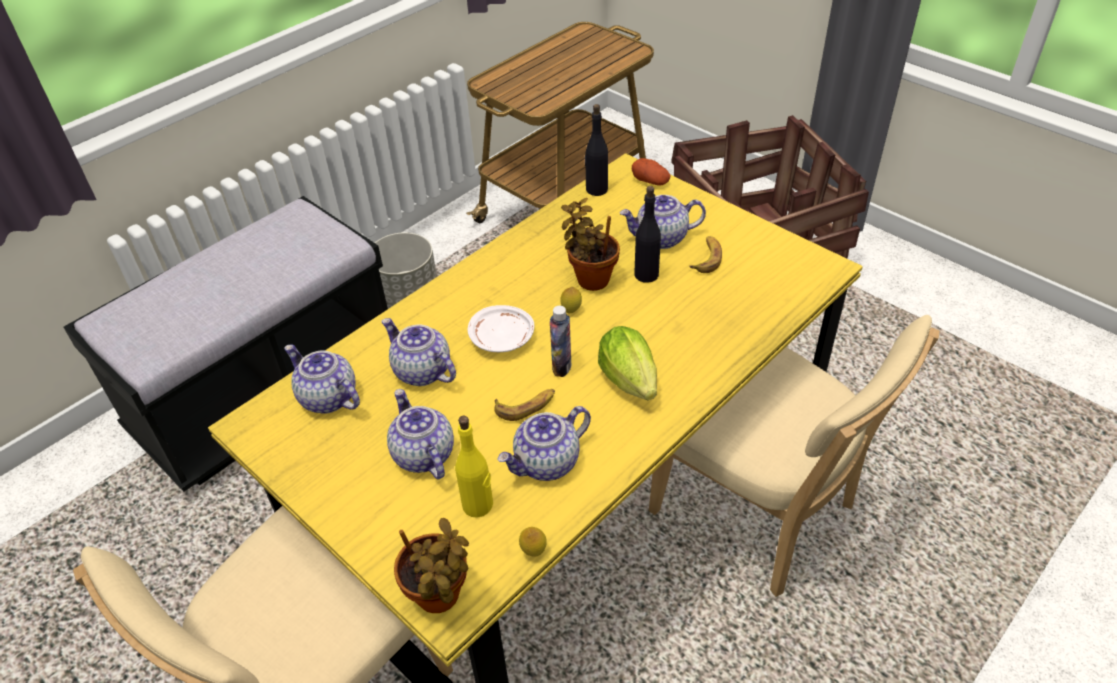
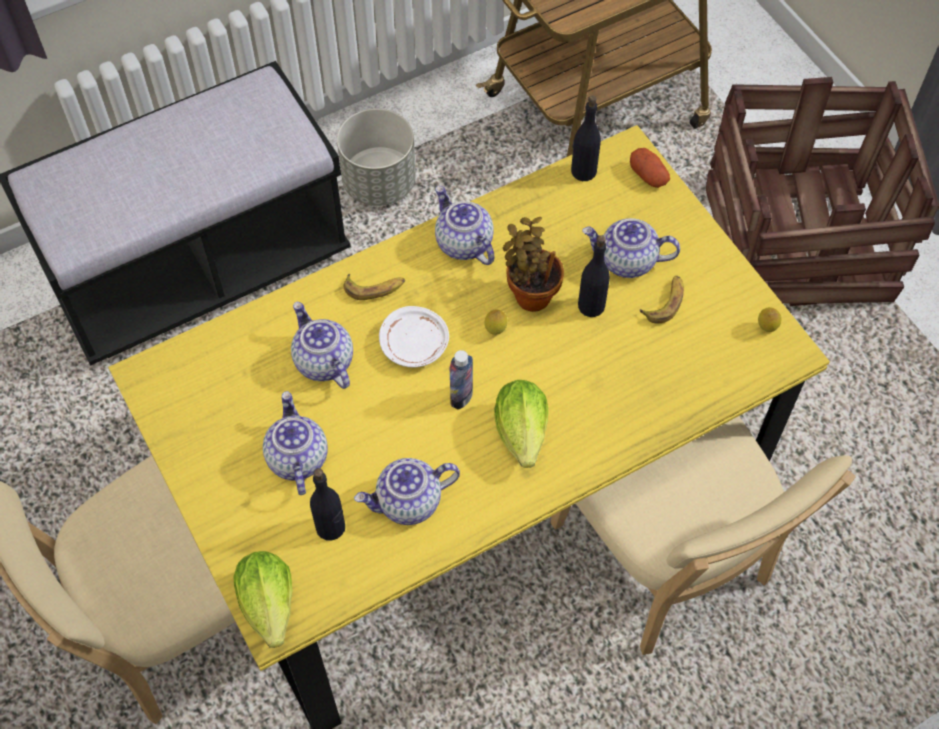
camera: 15 degrees right, 15 degrees up
teapot [284,344,360,414] -> teapot moved to [435,186,494,265]
potted plant [394,518,469,613] -> lettuce [233,551,292,648]
yellow bottle [455,415,493,518] -> black bottle [310,468,345,541]
banana [494,389,555,421] -> banana moved to [344,274,405,300]
lemon [519,527,547,557] -> lemon moved to [758,307,782,332]

